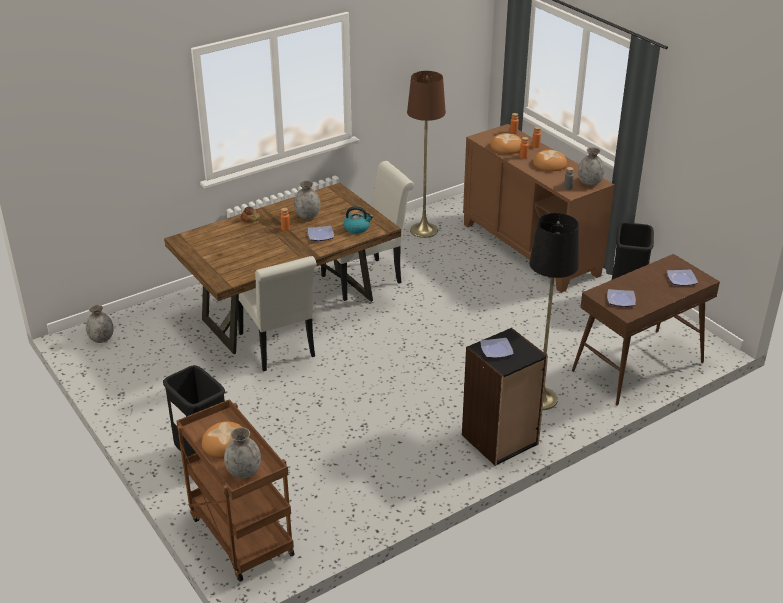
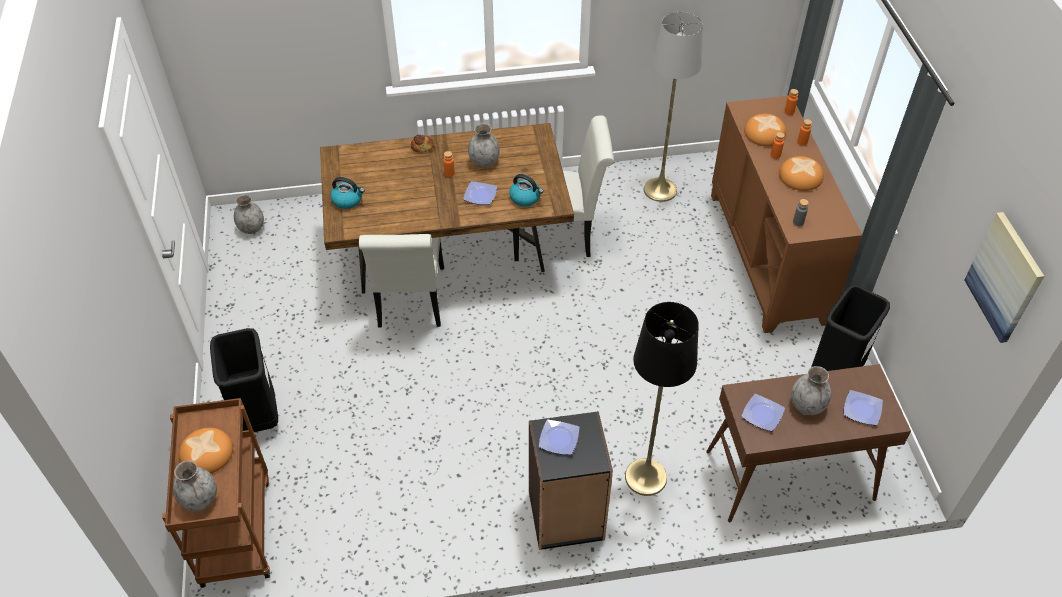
camera: 25 degrees right, 15 degrees up
brown floor lamp [407,71,446,238] -> grey floor lamp [644,12,703,202]
grey vase [578,147,604,186] -> grey vase moved to [791,366,831,415]
none -> kettle [330,177,365,209]
none -> picture [964,212,1044,343]

